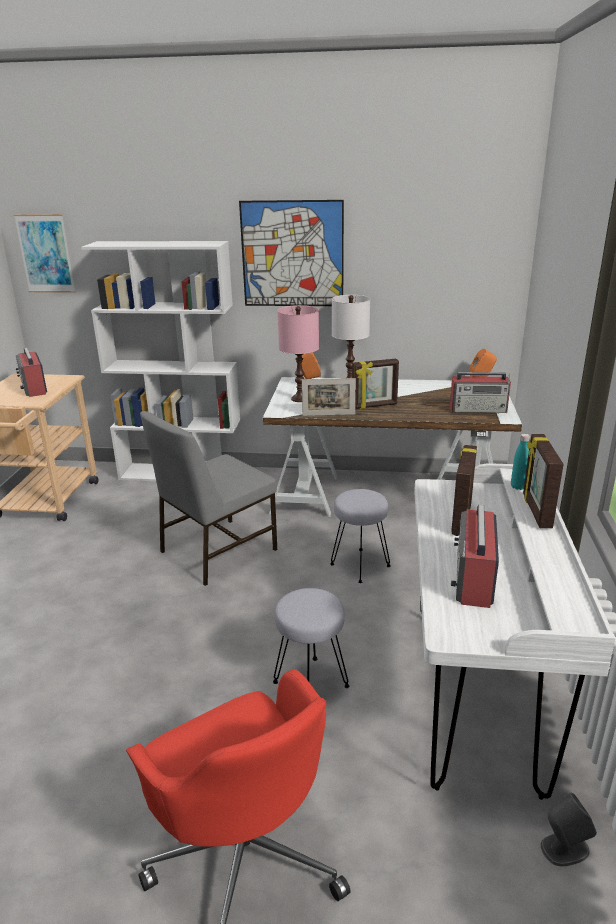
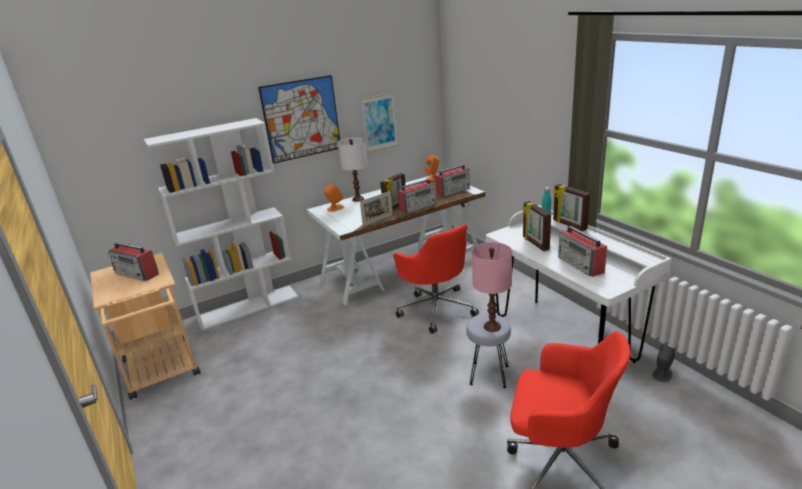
camera: 35 degrees left, 0 degrees up
picture [14,214,76,293] -> picture moved to [361,93,397,152]
grey chair [140,411,277,586] -> none
pink table lamp [277,305,319,402] -> pink table lamp moved to [472,242,512,332]
grey stool [330,489,391,583] -> red office chair [393,224,479,334]
none -> radio [398,179,436,213]

